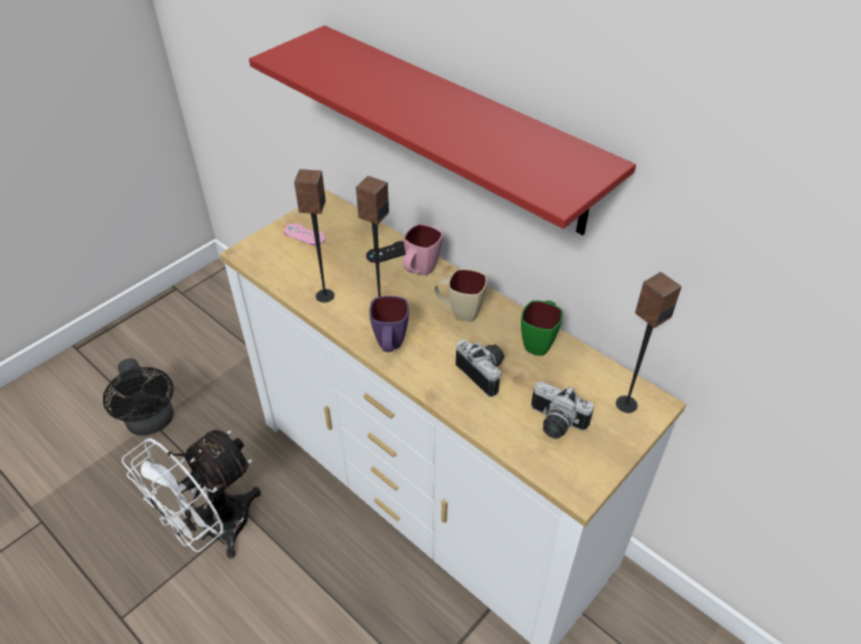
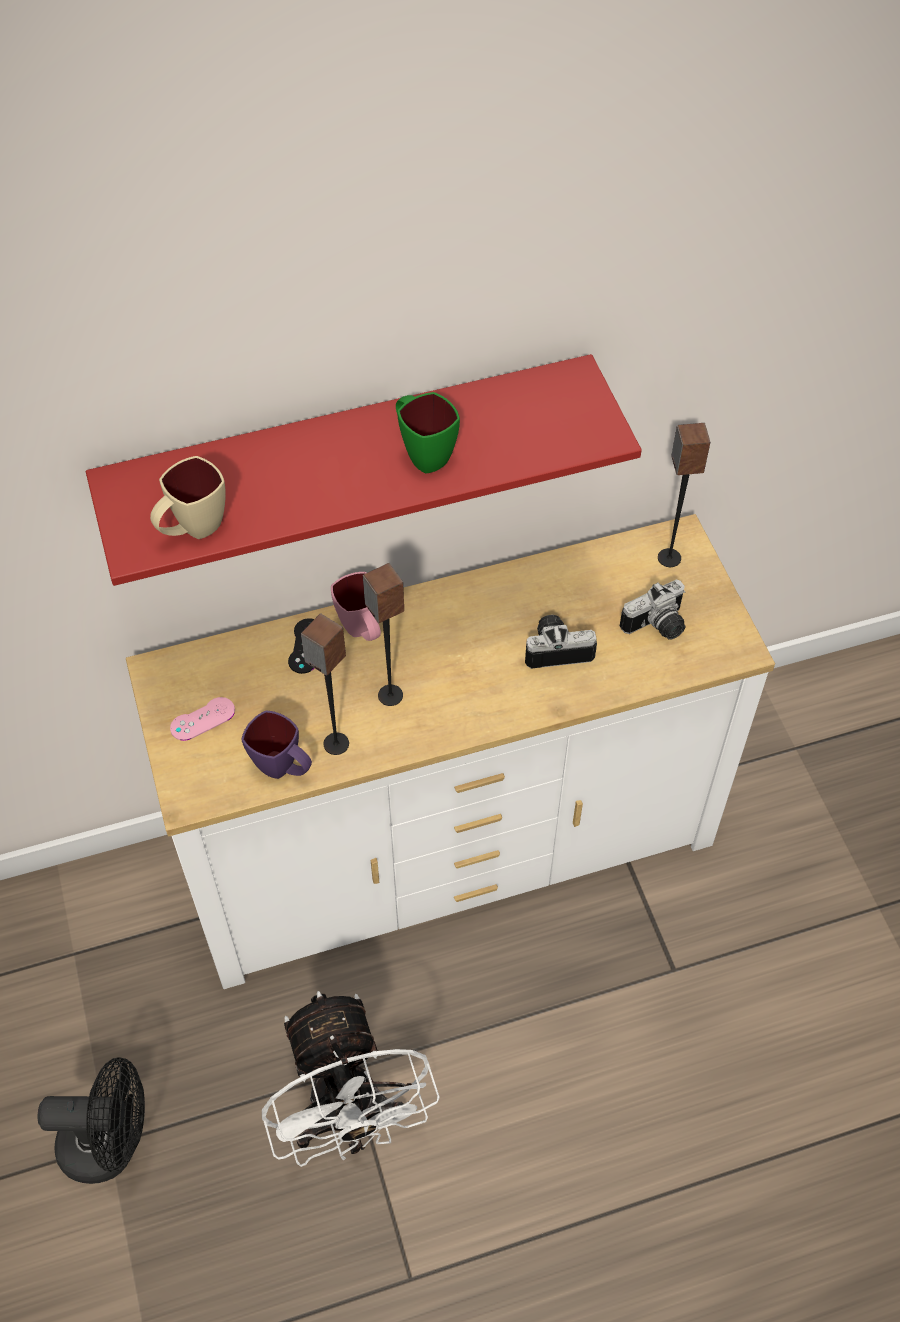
camera: 60 degrees left, 10 degrees up
purple mug [369,296,409,352] -> purple mug moved to [241,711,312,779]
beige mug [435,269,487,322] -> beige mug moved to [150,456,226,539]
green mug [521,300,563,356] -> green mug moved to [396,392,460,473]

